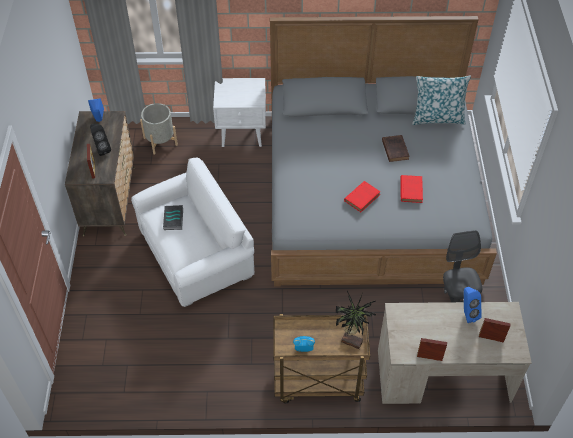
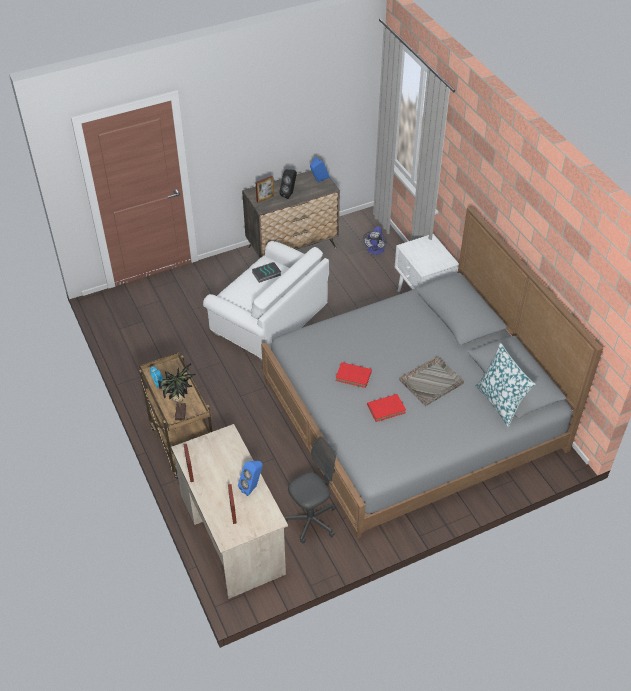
camera: 65 degrees right, 5 degrees down
grey planter [140,103,178,155] -> fan [363,226,387,255]
brown book [382,135,409,162] -> grey tray [399,356,464,406]

